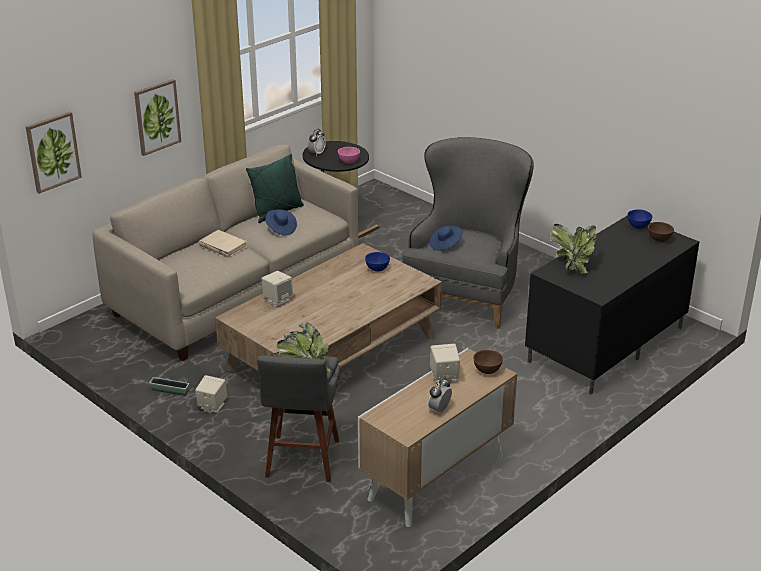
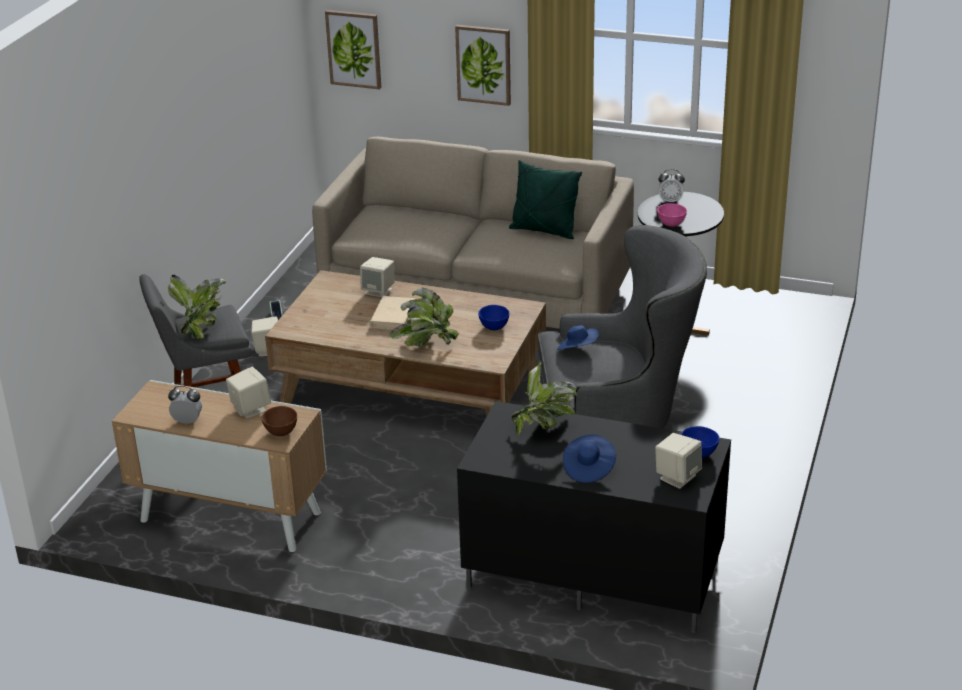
camera: 65 degrees right, 0 degrees up
beige book [199,230,247,258] -> beige book moved to [369,296,416,330]
blue hat [265,209,297,236] -> blue hat moved to [563,434,616,483]
brown bowl [648,222,674,242] -> beige speaker [655,433,702,489]
none -> potted plant [389,288,459,347]

